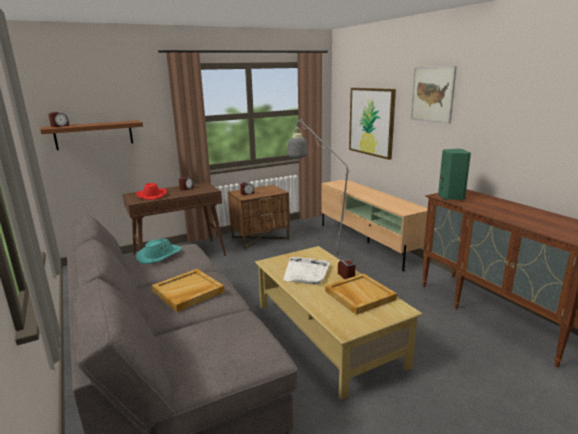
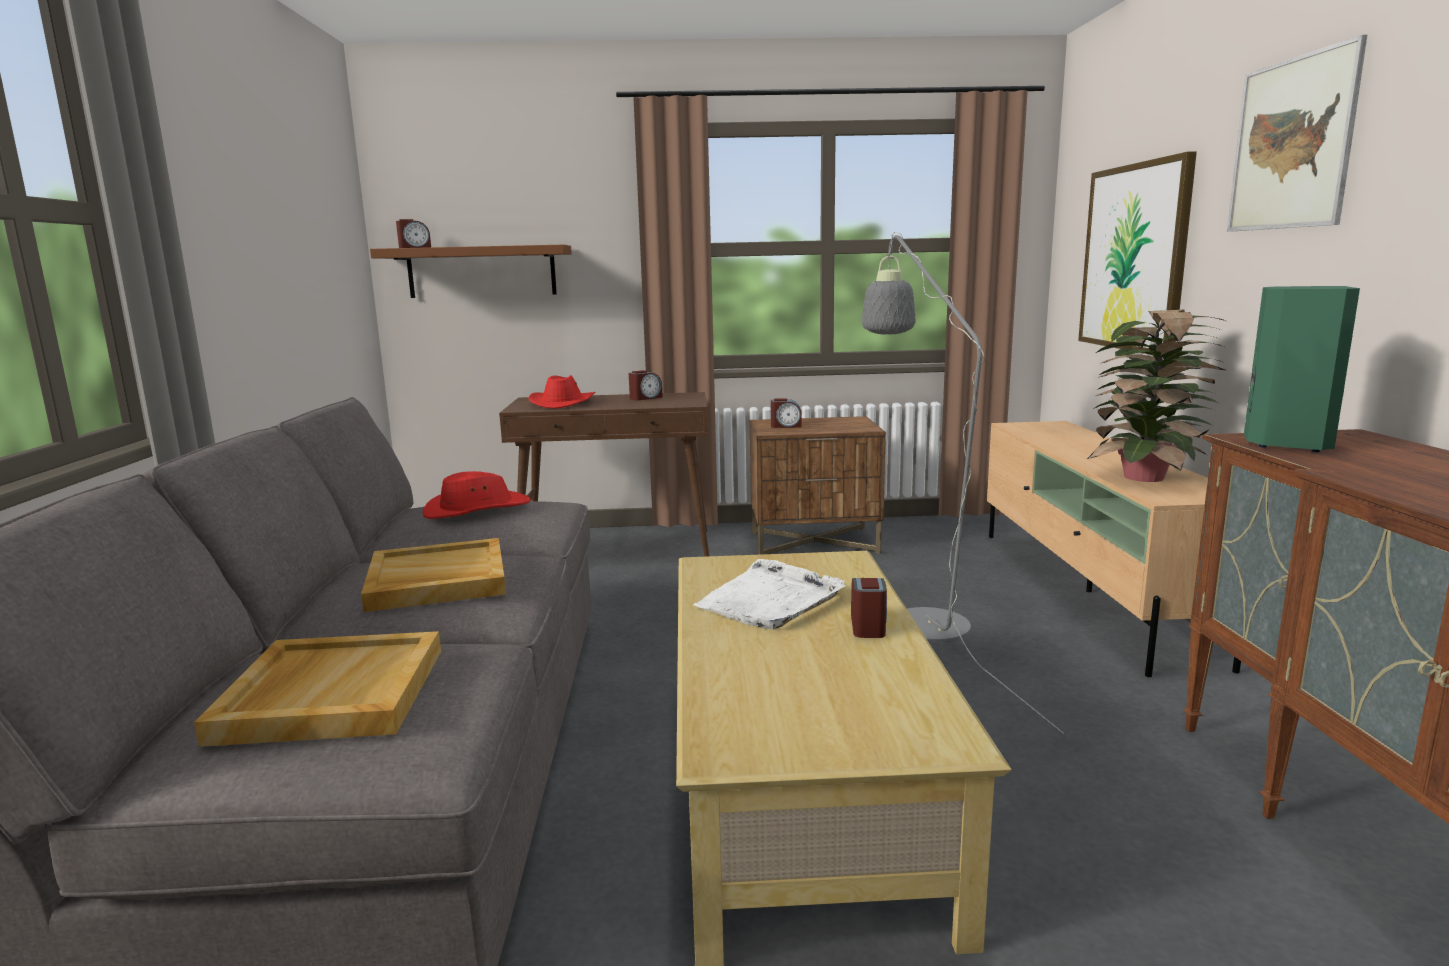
camera: 25 degrees right, 5 degrees down
turquoise hat [136,239,182,264] -> red hat [422,471,531,519]
beige tray [325,273,397,315] -> beige tray moved to [194,631,441,747]
none -> potted plant [1087,310,1228,482]

